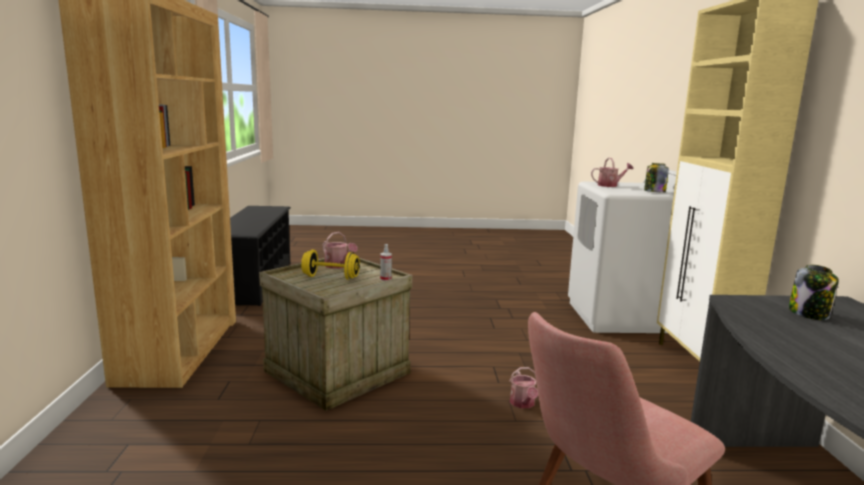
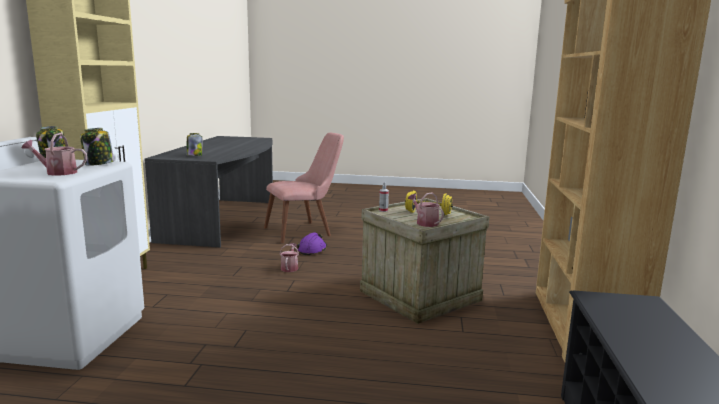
camera: 170 degrees left, 0 degrees up
none -> jar [80,128,114,166]
none -> purple hard hat [297,232,327,256]

